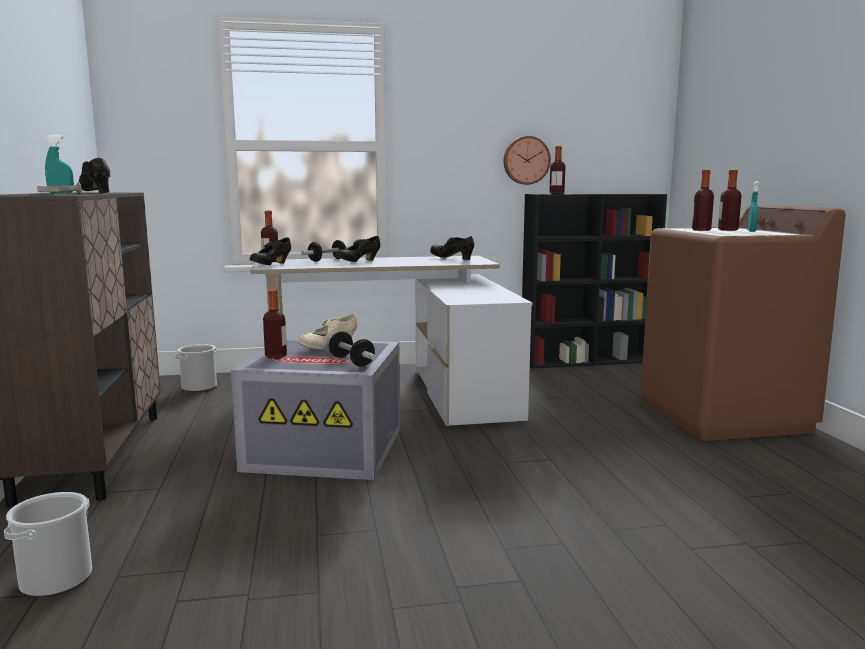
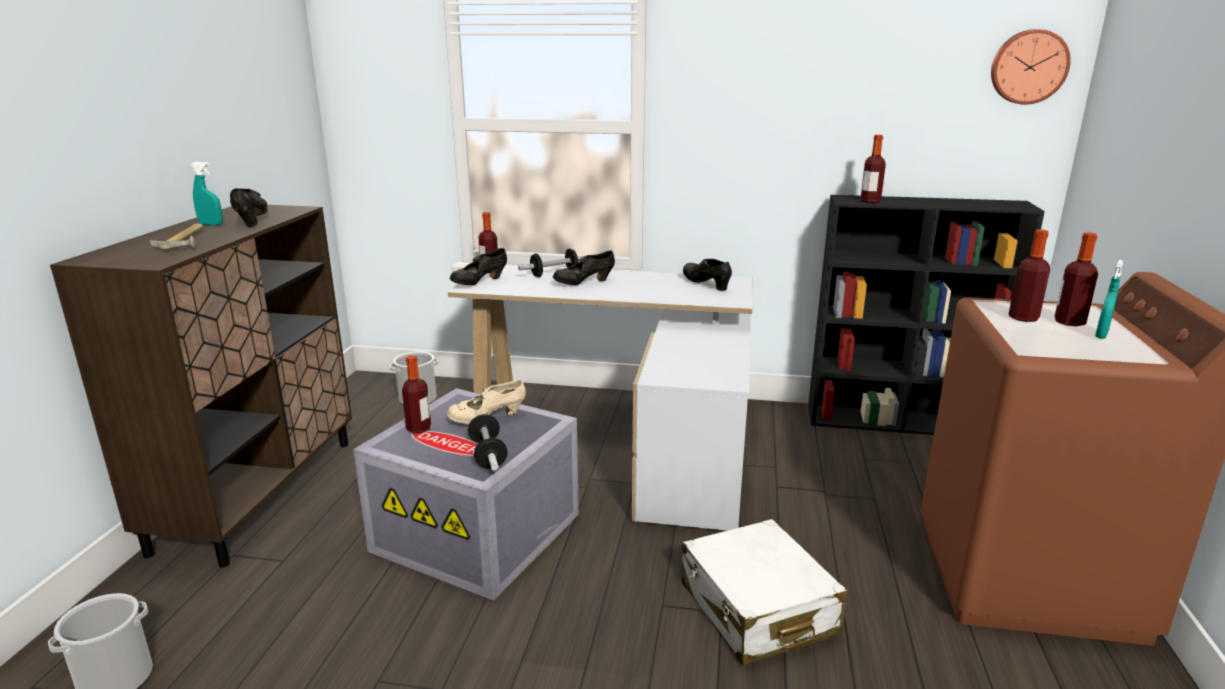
camera: 20 degrees right, 10 degrees up
wall clock [504,136,551,185] -> wall clock moved to [991,29,1071,105]
none -> white suitcase [682,519,847,665]

